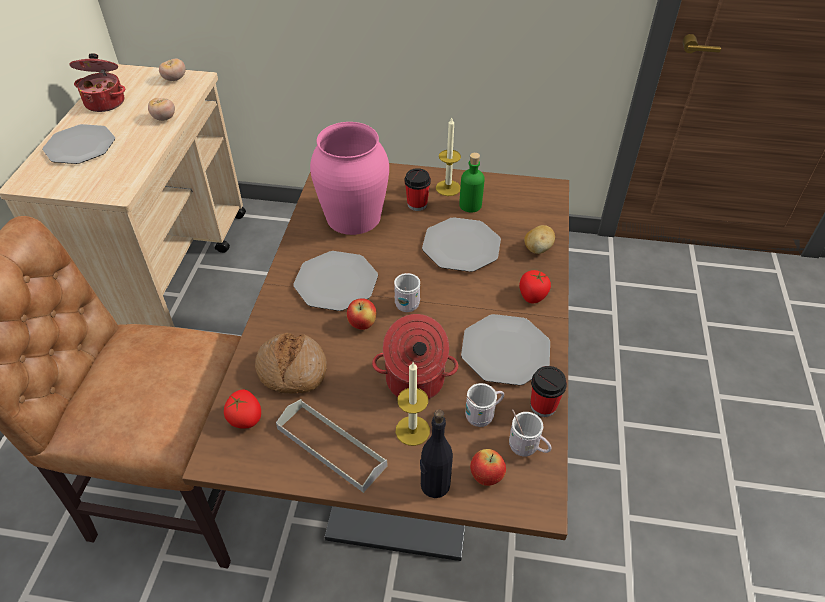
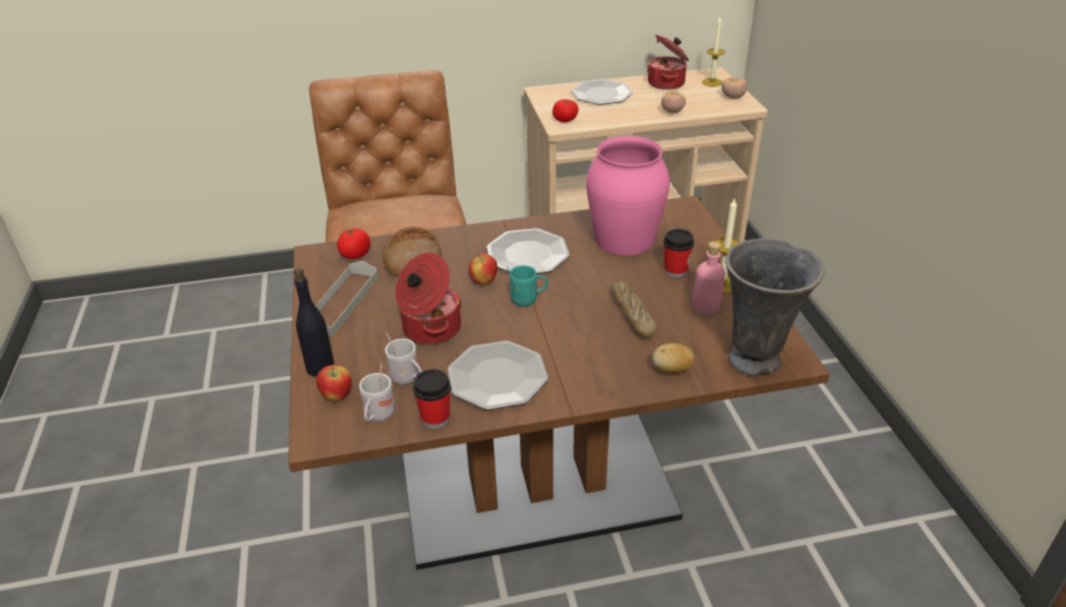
camera: 70 degrees right, 10 degrees down
white mug [394,273,420,312] -> turquoise mug [507,265,548,307]
candle [396,362,430,446] -> candle moved to [702,17,725,87]
plate [422,217,501,272] -> bread [611,281,657,337]
green bottle [459,153,485,213] -> pink bottle [692,241,725,314]
tomato [519,270,551,304] -> tomato moved to [553,99,578,122]
none -> grey vase [725,238,824,377]

